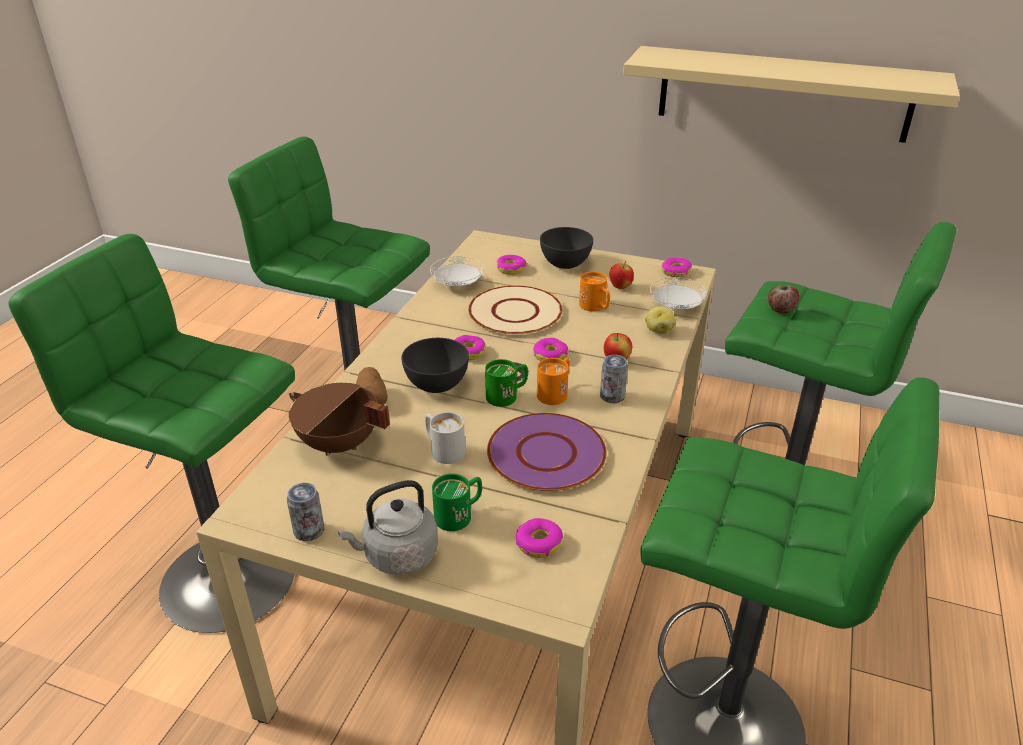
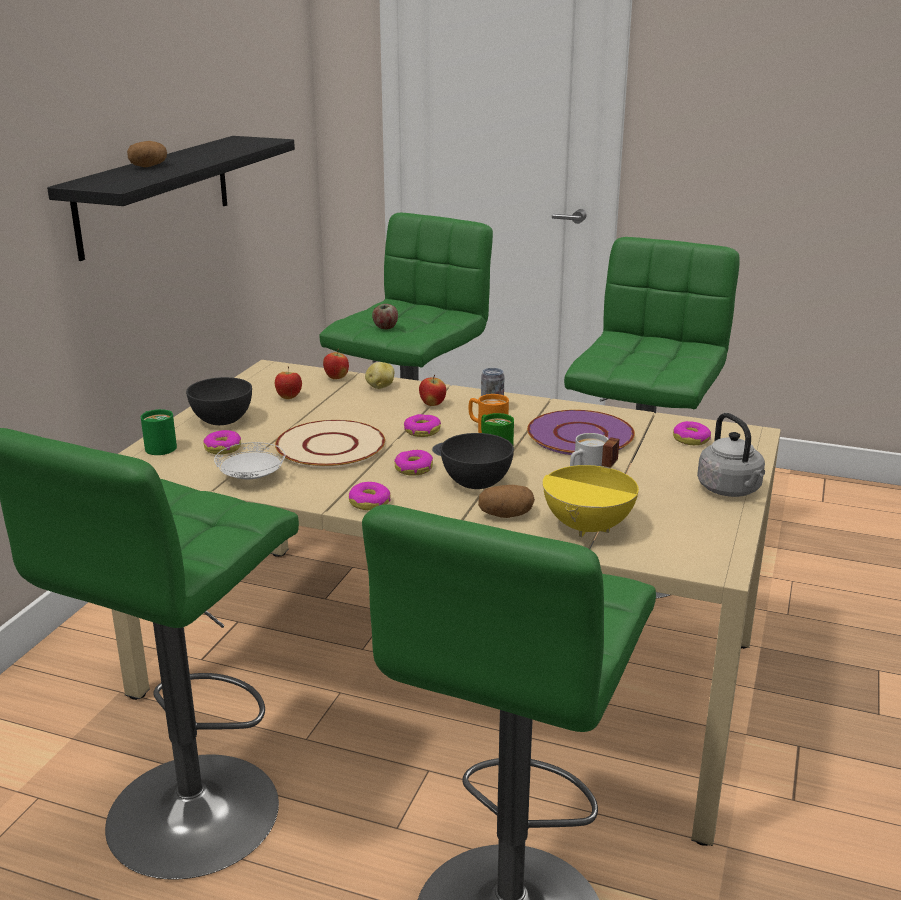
camera: 90 degrees left, 10 degrees down
can [287,483,325,541] -> none
brown cooking pot [288,383,390,456] -> yellow cooking pot [542,437,639,537]
green mug [432,474,482,531] -> green mug moved to [141,409,177,455]
orange mug [579,272,610,311] -> none
beige shelf [623,46,960,143] -> black shelf [47,136,295,261]
white plate [650,277,707,310] -> apple [323,351,349,379]
donut [662,258,692,277] -> donut moved to [349,482,391,510]
none -> potato [127,141,167,167]

